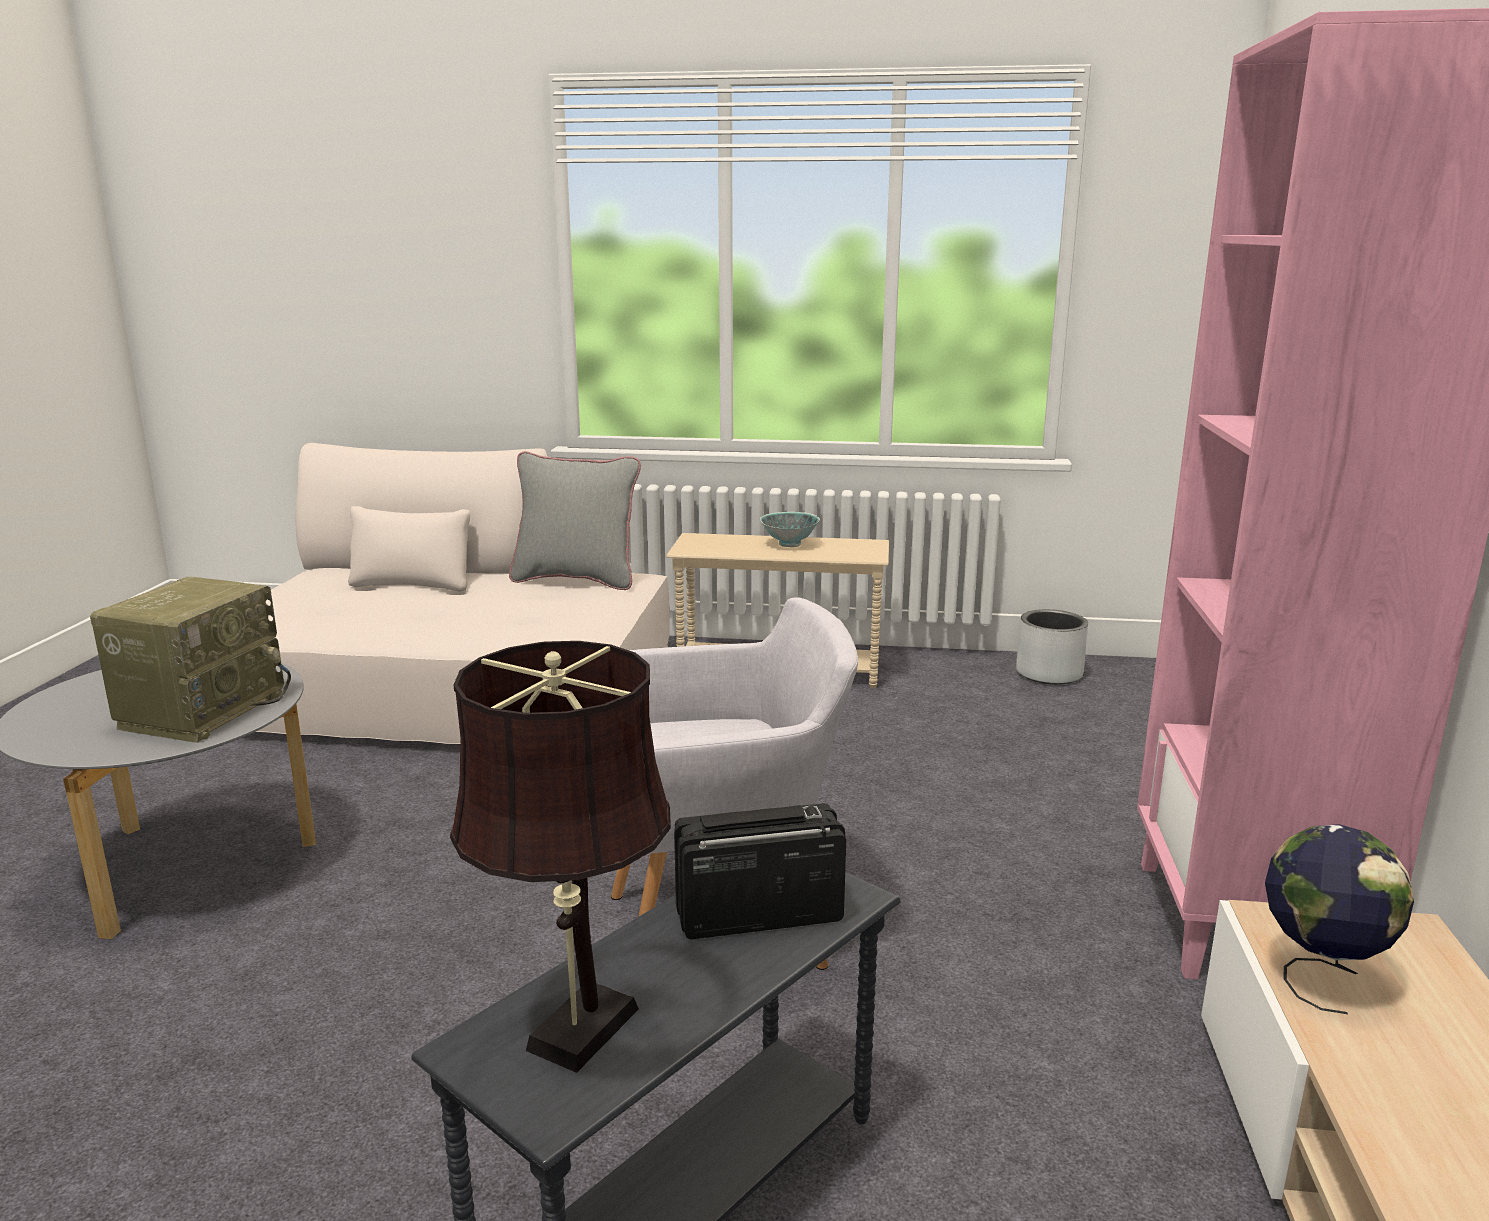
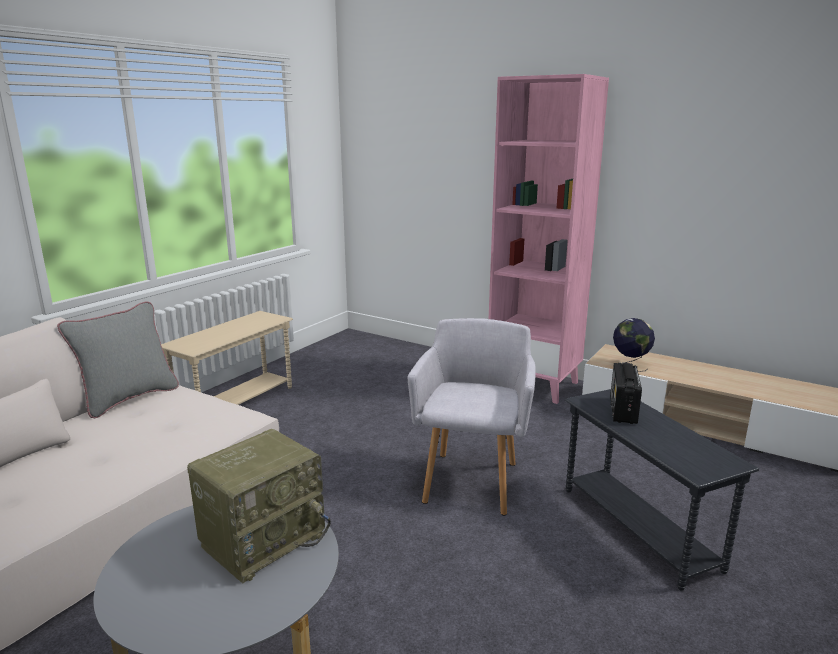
camera: 65 degrees left, 0 degrees up
radio [90,577,291,743] -> radio turned 90 degrees clockwise [187,429,331,584]
brown table lamp [450,641,671,1073] -> none
bowl [760,512,820,547] -> none
grey planter [1016,609,1088,685] -> none

